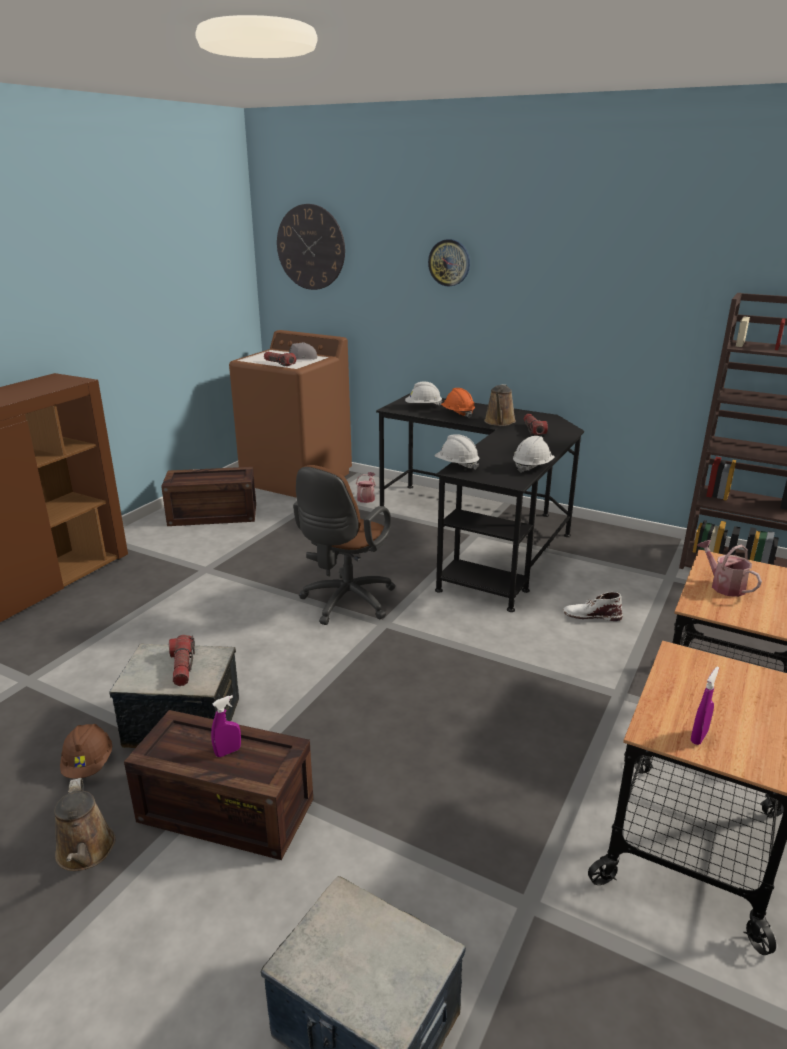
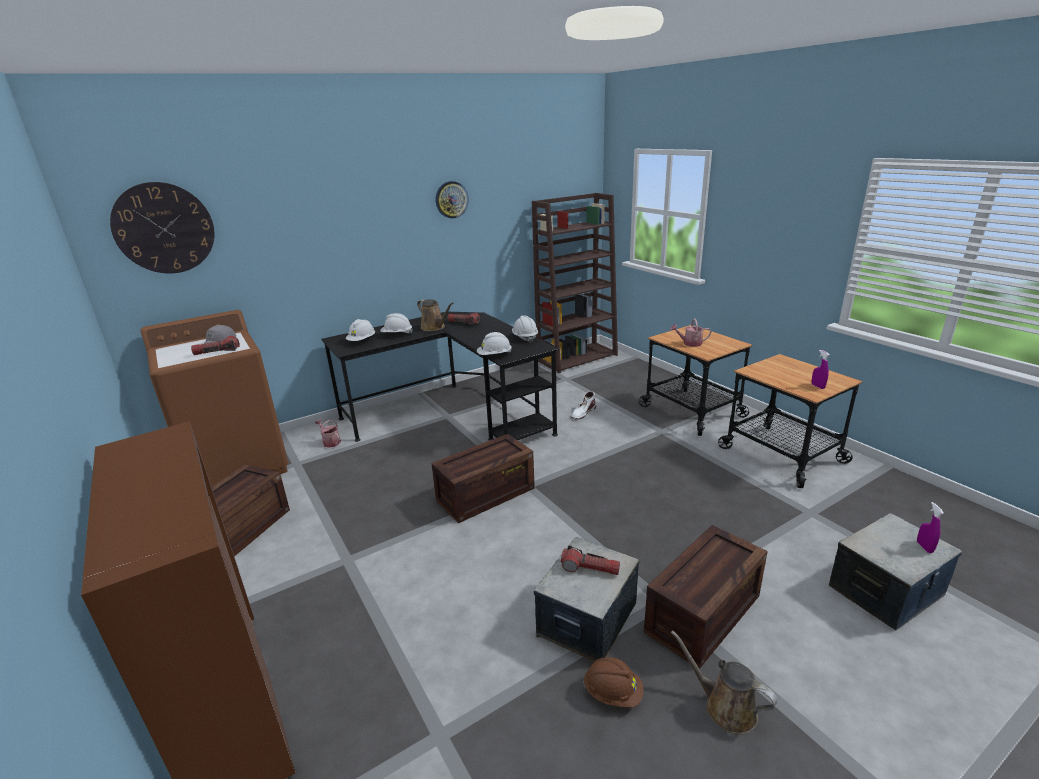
camera: 60 degrees left, 0 degrees up
brown watering can [54,778,115,871] -> brown watering can turned 150 degrees counterclockwise [671,630,777,734]
purple spray bottle [211,695,241,757] -> purple spray bottle moved to [917,502,944,553]
brown office chair [293,465,396,625] -> crate [431,434,535,523]
wall clock [428,239,470,287] -> wall clock moved to [436,181,469,218]
orange hard hat [441,388,475,418] -> white hard hat [380,313,413,334]

